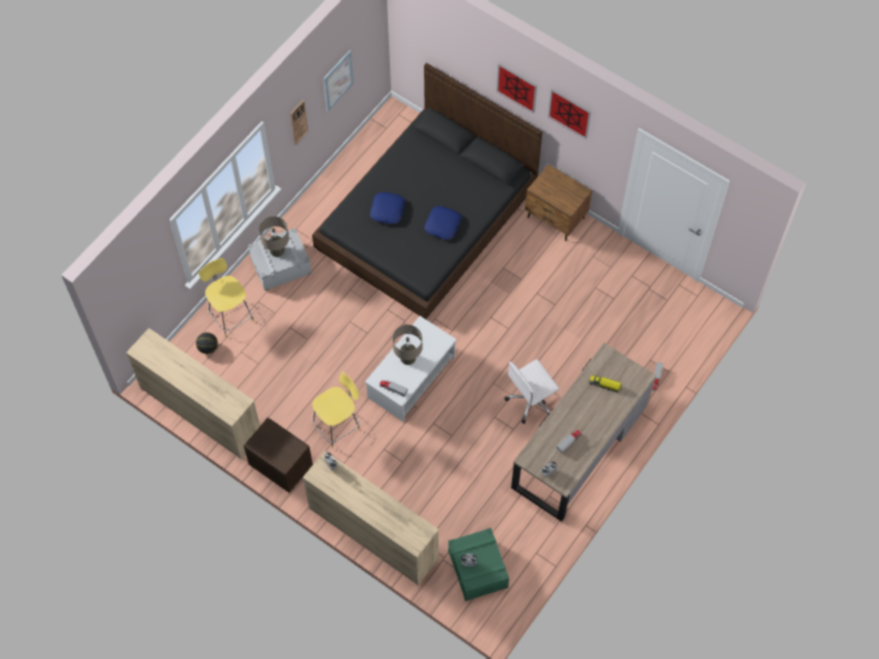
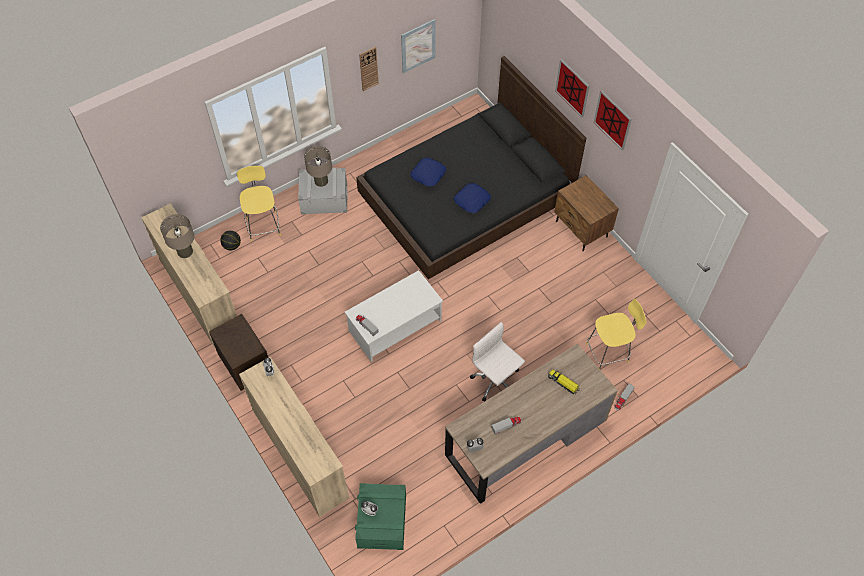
camera: 20 degrees right, 5 degrees down
yellow stool [312,372,360,449] -> yellow stool moved to [586,298,647,369]
beige table lamp [392,325,423,365] -> beige table lamp moved to [160,214,195,258]
white office chair [504,359,560,424] -> white office chair turned 60 degrees clockwise [470,322,525,402]

